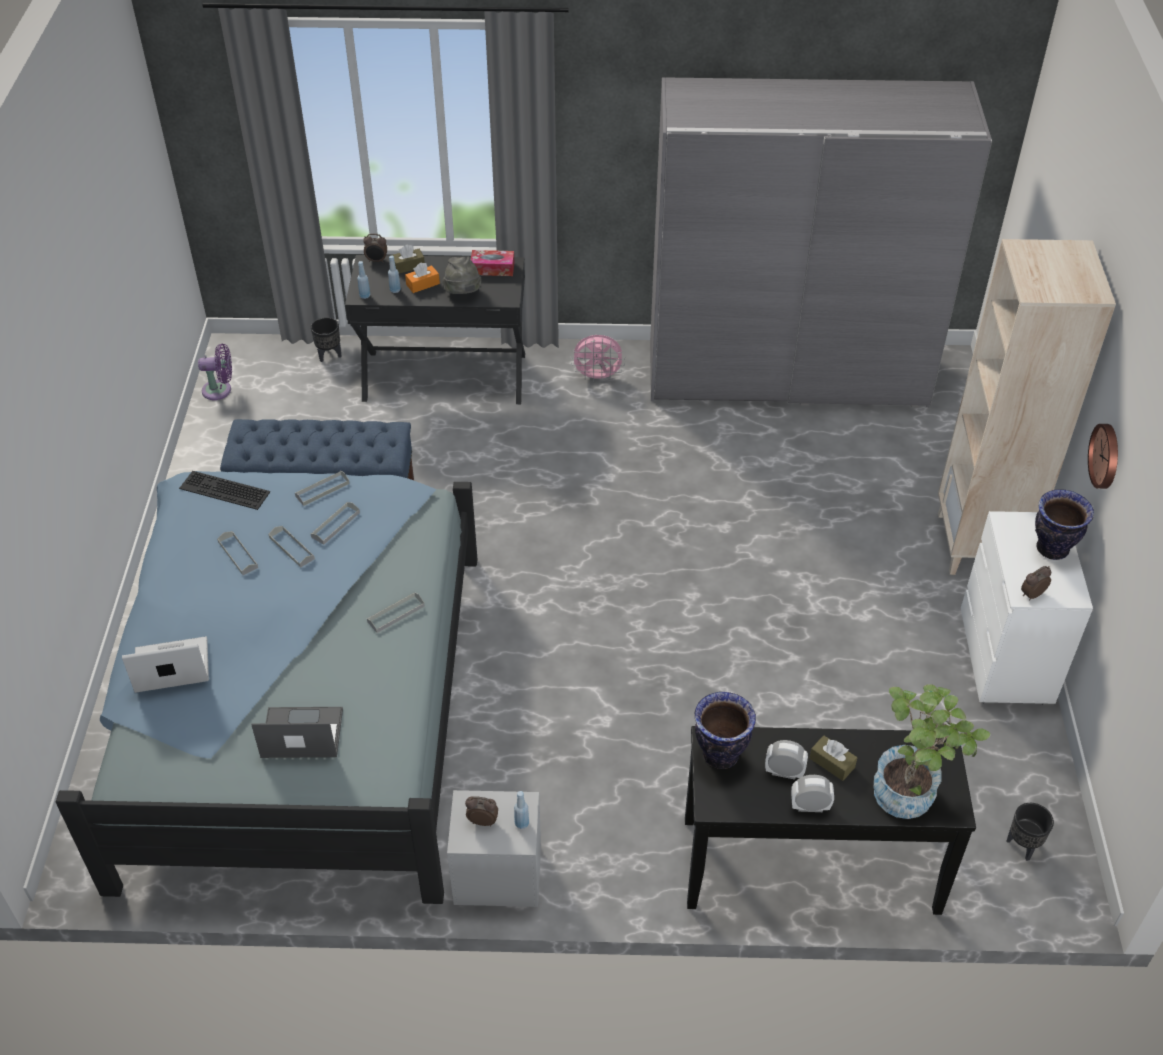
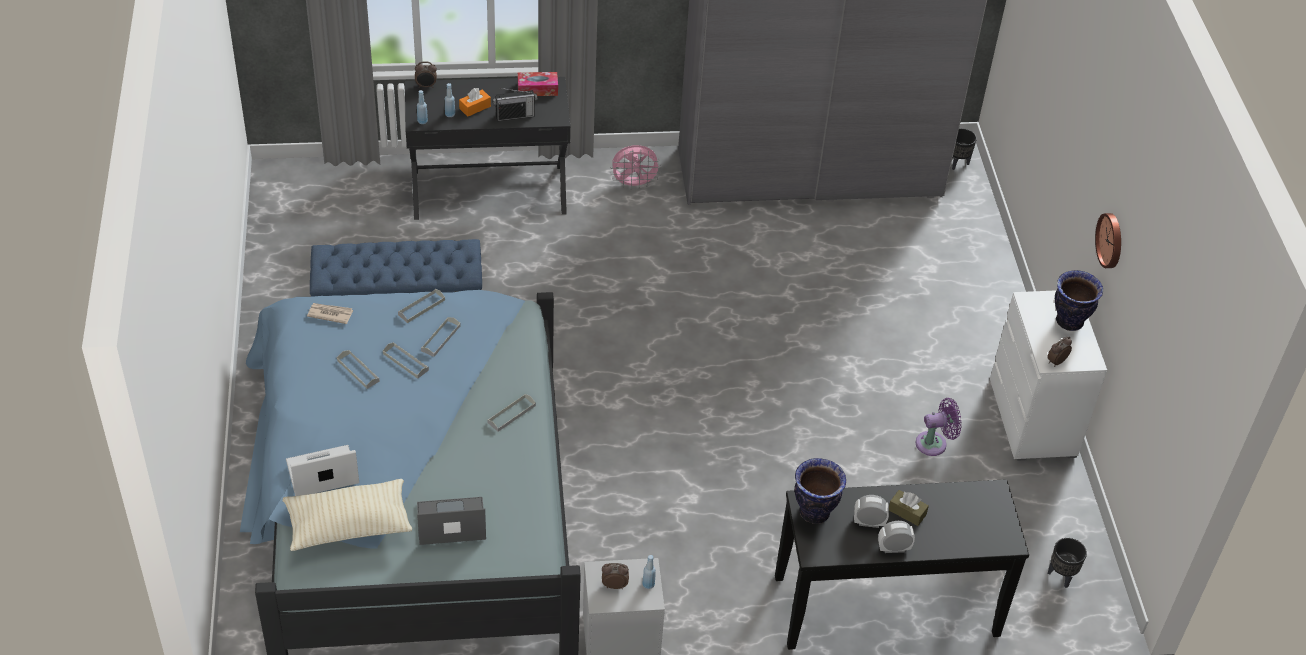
camera: 10 degrees left, 0 degrees up
keyboard [179,471,270,510] -> newspaper [307,303,353,324]
purple fan [198,344,232,400] -> purple fan moved to [916,398,962,456]
black planter [311,317,341,362] -> black planter moved to [952,128,977,170]
brown tissue box [391,245,425,273] -> none
grey hat [442,256,481,294] -> radio [493,88,537,121]
potted plant [874,684,990,819] -> none
beige bookcase [938,239,1116,575] -> none
none -> beige pillow [282,479,412,551]

